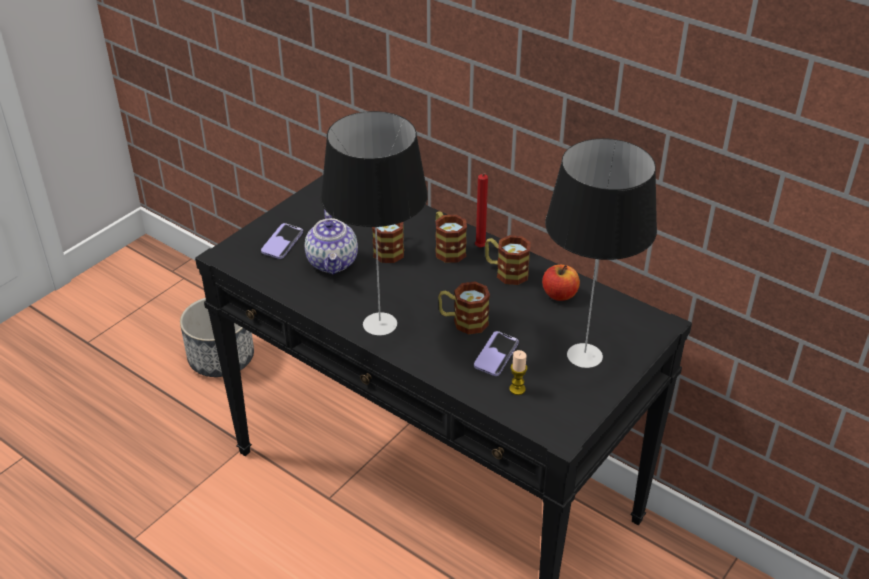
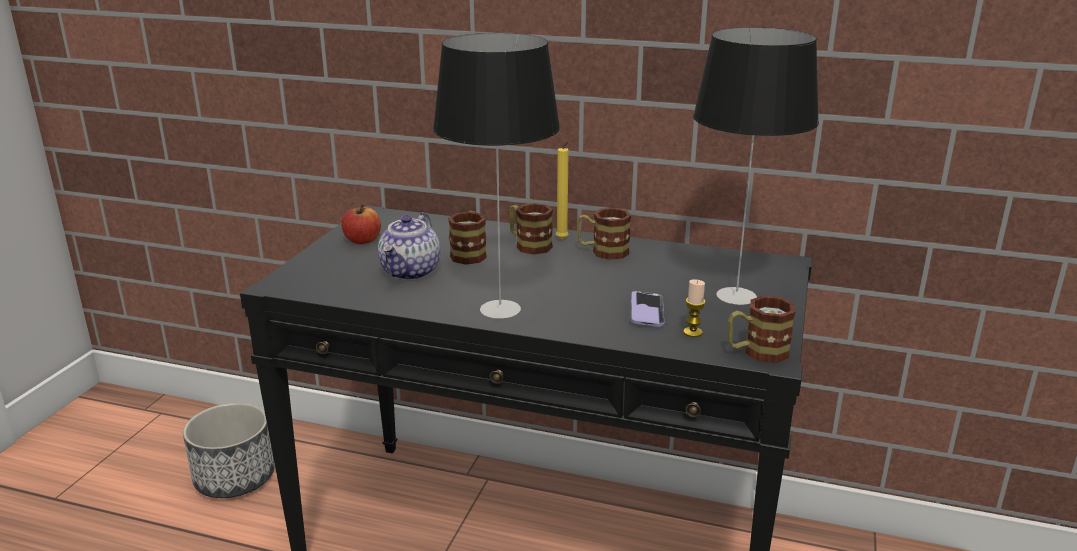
camera: 20 degrees left, 15 degrees down
phone [261,223,303,259] -> none
teapot [305,210,358,275] -> teapot turned 45 degrees clockwise [378,213,440,280]
mug [438,281,490,334] -> mug moved to [728,295,796,363]
red candle [475,173,488,248] -> yellow candle [556,142,569,239]
apple [542,265,580,301] -> apple moved to [342,205,381,244]

